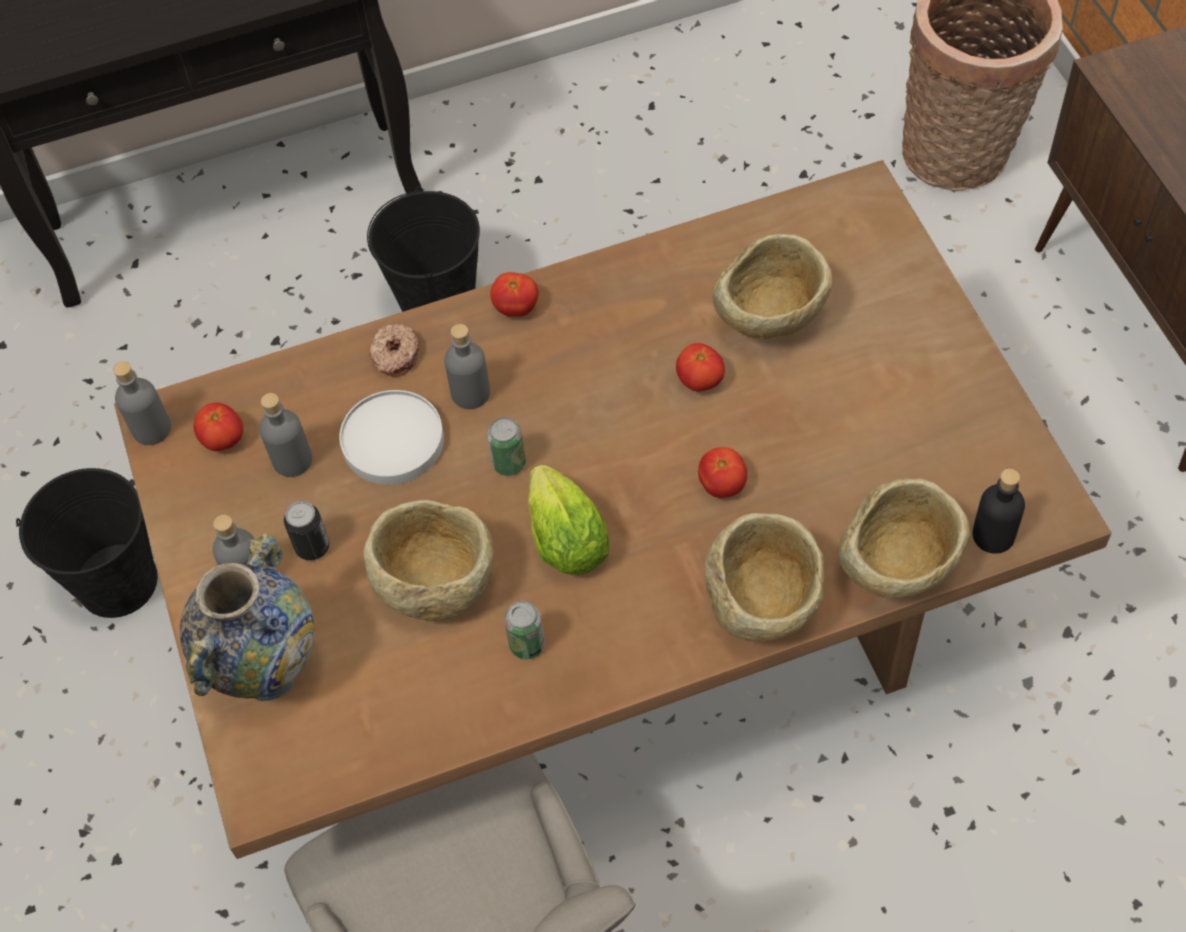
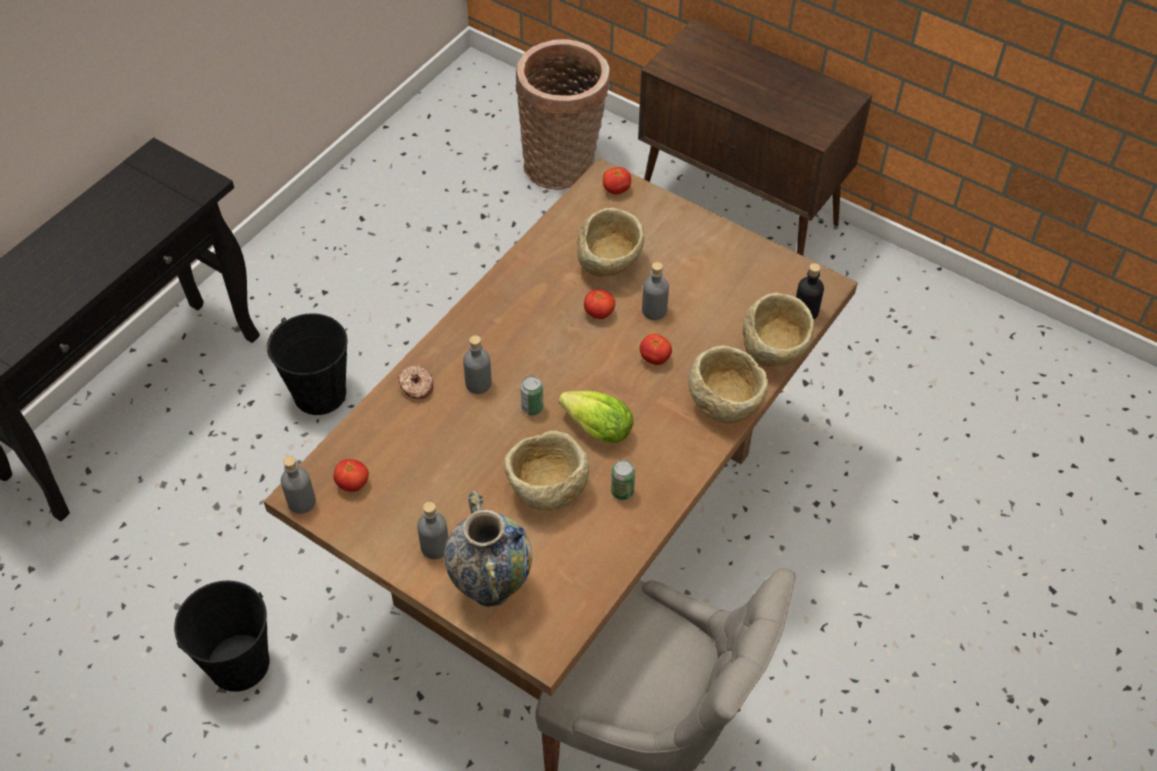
camera: 40 degrees left, 5 degrees down
grey bottle [259,393,312,477] -> grey bottle moved to [642,262,669,320]
can [284,501,330,561] -> none
white plate [339,390,444,485] -> none
tomato [491,272,539,317] -> tomato moved to [603,167,631,195]

